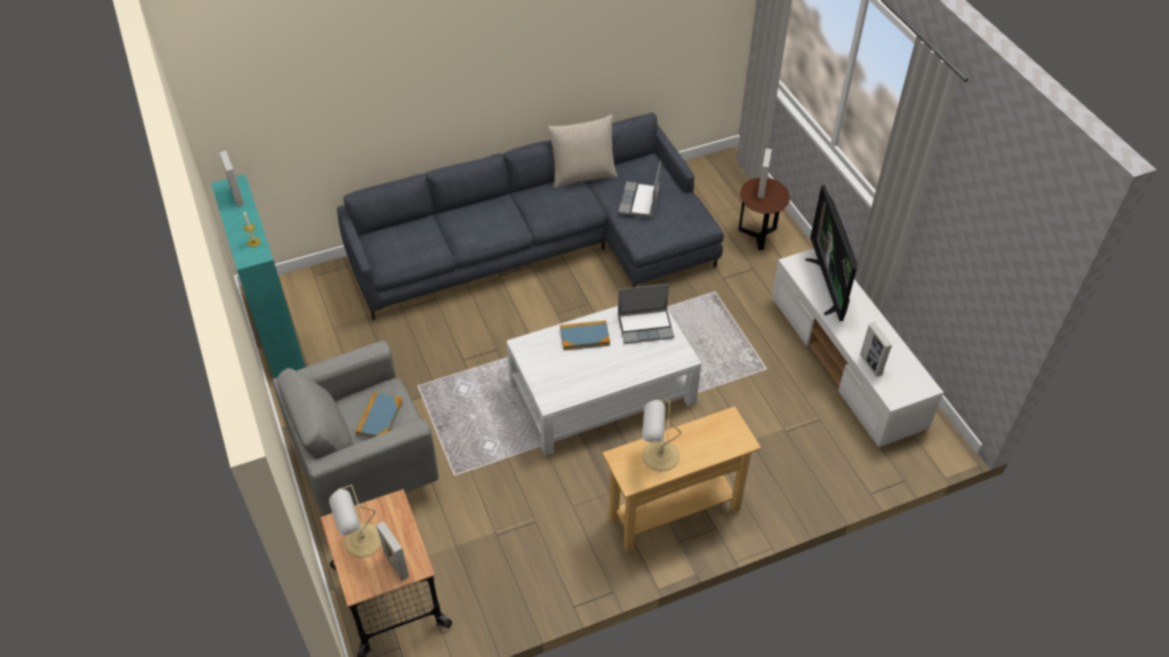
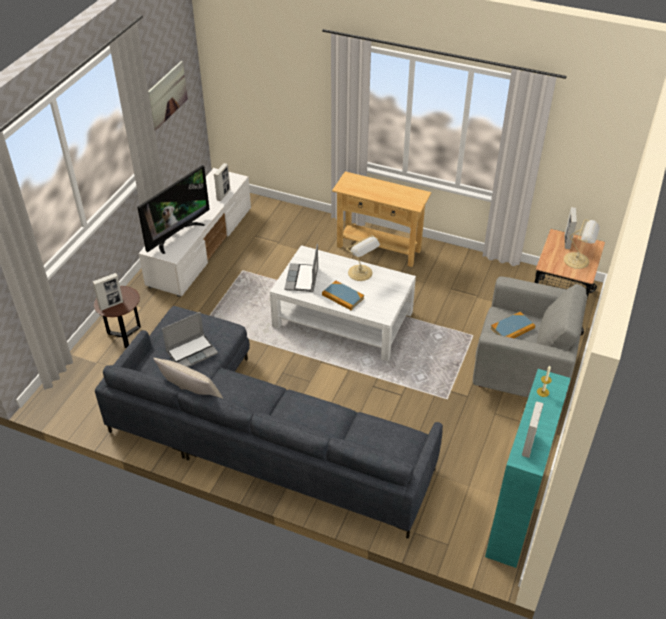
camera: 135 degrees left, 5 degrees down
laptop [618,284,674,344] -> laptop turned 120 degrees counterclockwise [284,244,318,292]
table lamp [642,399,681,471] -> table lamp moved to [346,235,380,281]
none -> picture [148,61,188,131]

